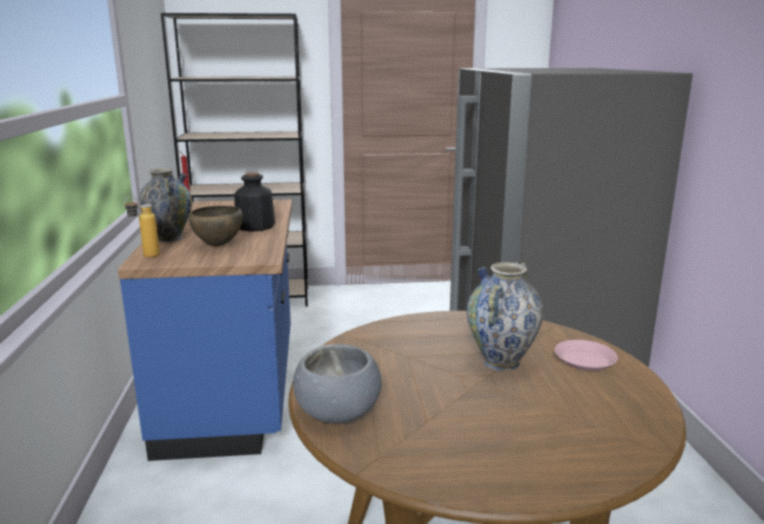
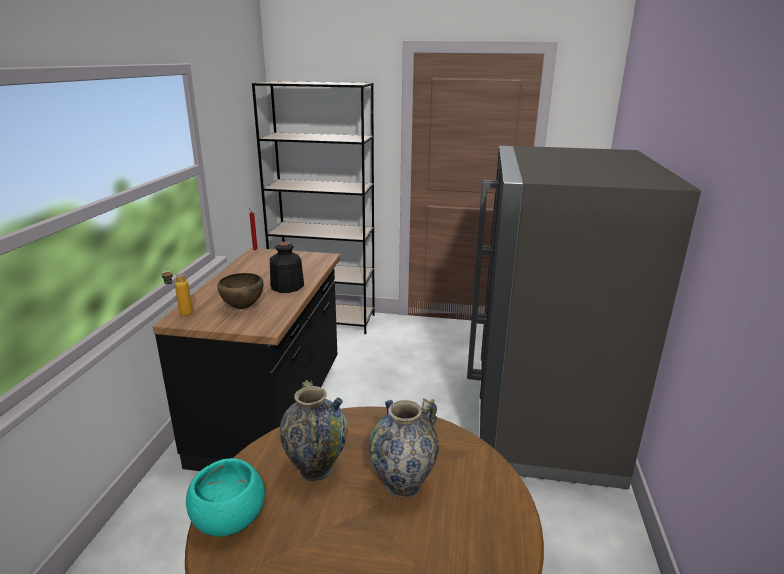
camera: 15 degrees right, 5 degrees up
blue counter [118,199,292,461] -> black counter [153,248,340,471]
vase [139,168,192,242] -> vase moved to [280,380,348,482]
grey bowl [293,344,382,423] -> turquoise bowl [186,458,265,537]
pink plate [555,340,618,371] -> none

